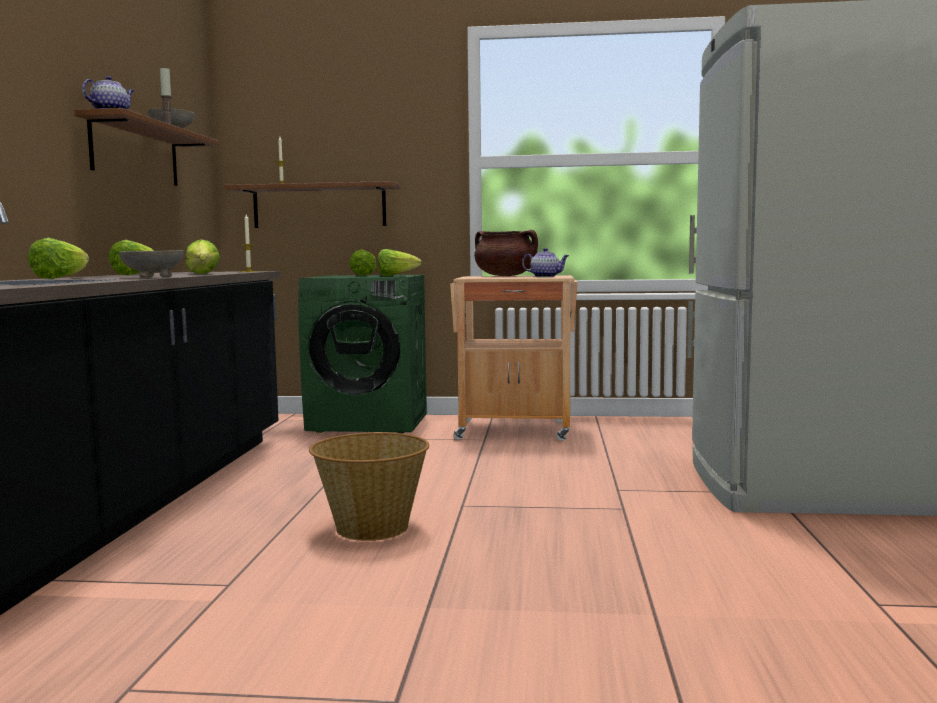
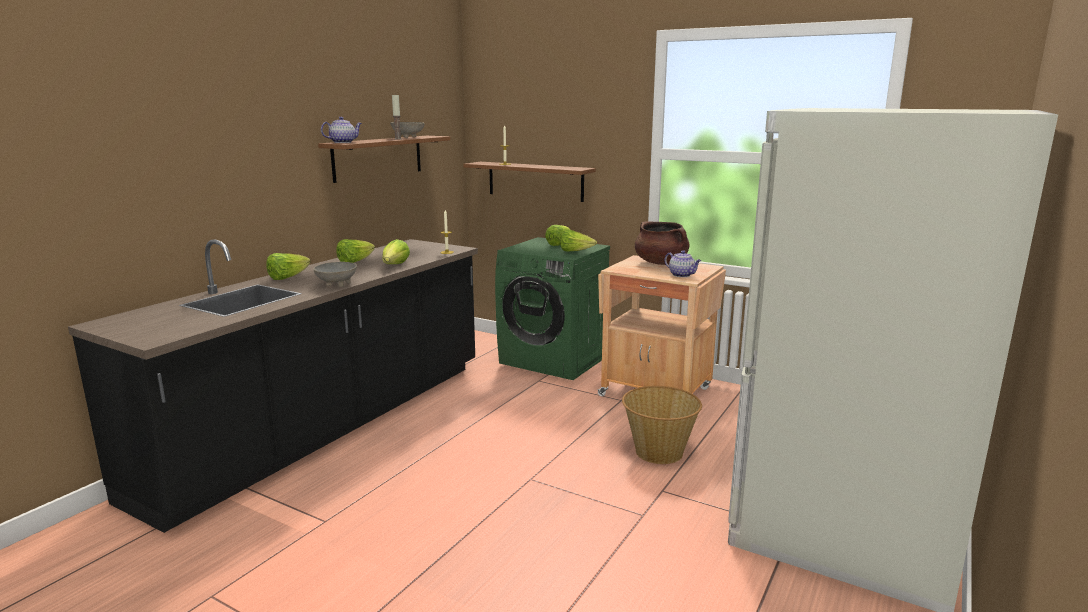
camera: 25 degrees right, 10 degrees up
basket [309,432,429,541] -> basket moved to [622,386,702,464]

